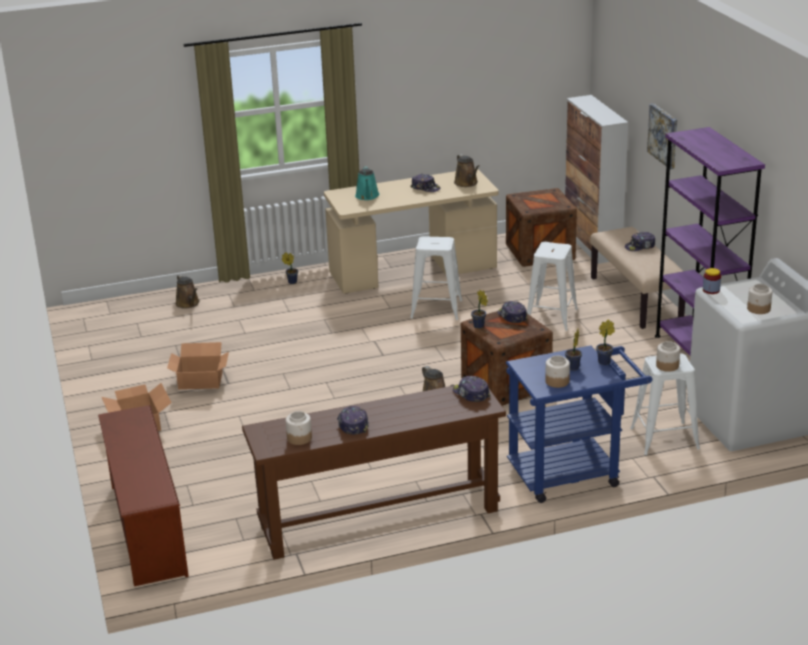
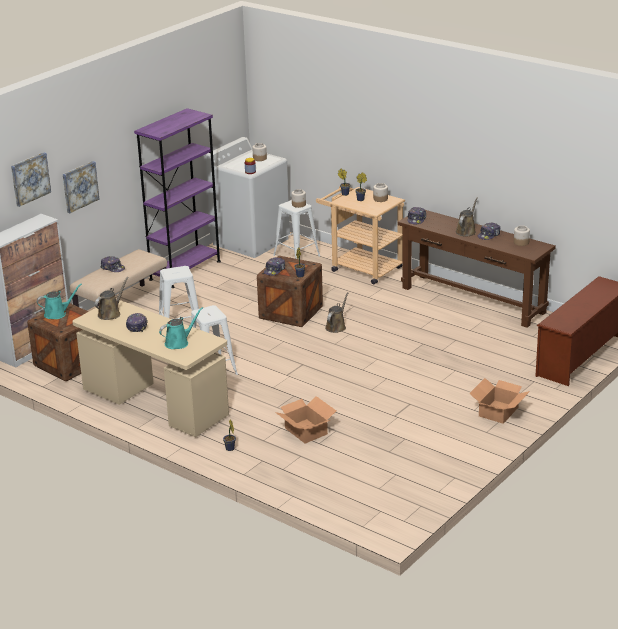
camera: 125 degrees left, 0 degrees up
cardboard box [167,342,229,390] -> cardboard box moved to [275,396,336,444]
brown watering can [175,274,200,309] -> brown watering can moved to [455,198,478,237]
blue cart [506,345,652,503] -> beige cart [316,186,405,284]
none -> picture [11,152,51,207]
none -> turquoise watering can [37,283,82,319]

